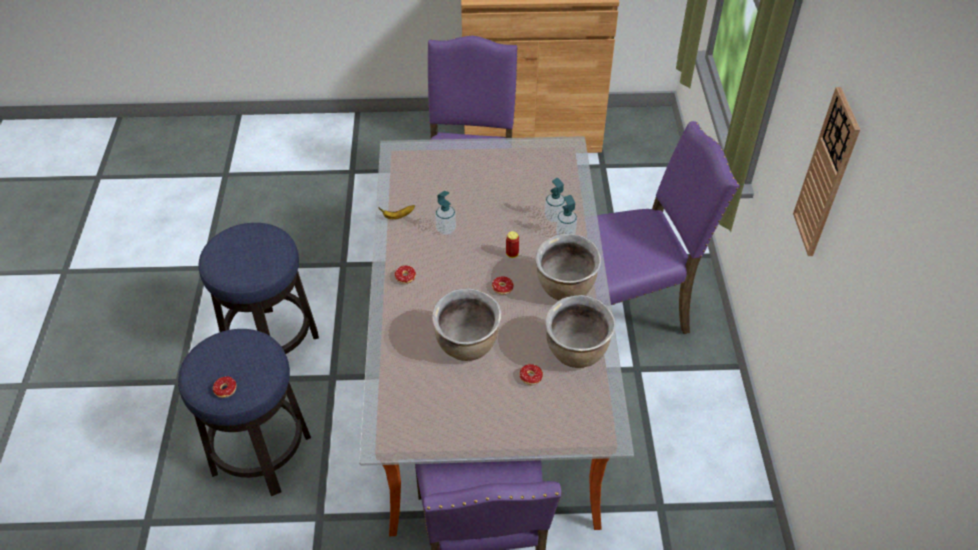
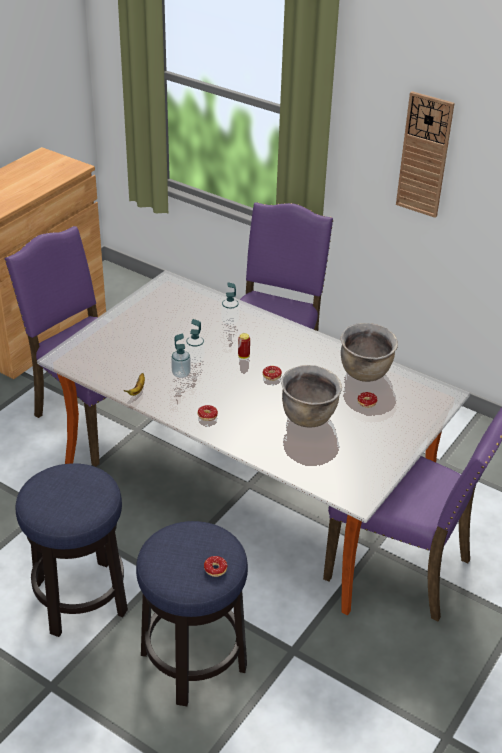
camera: 55 degrees left, 10 degrees down
brown cooking pot [535,234,601,300] -> none
soap dispenser [556,195,577,235] -> soap dispenser moved to [186,319,204,363]

